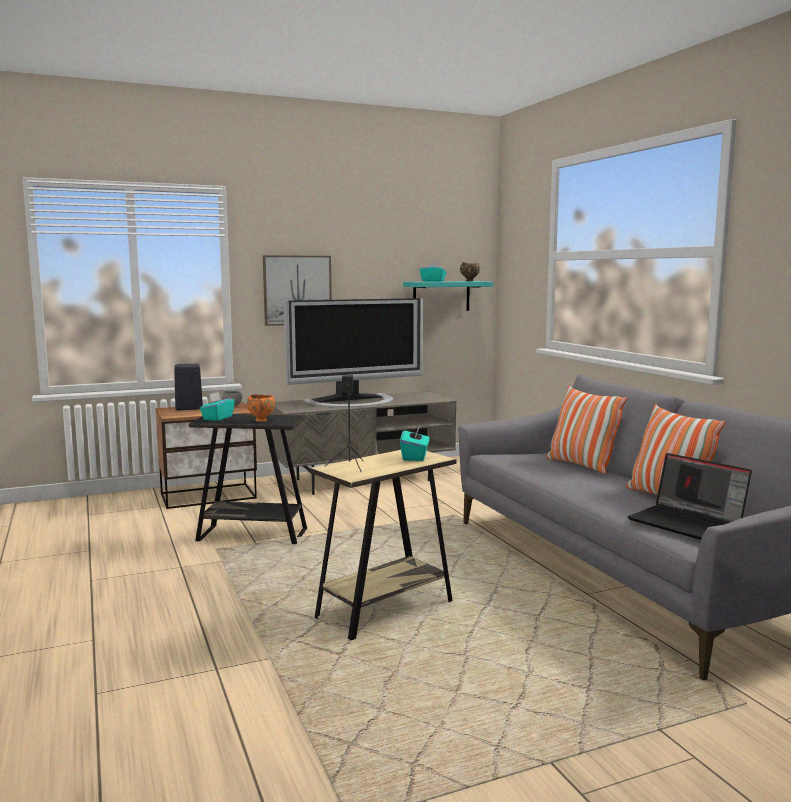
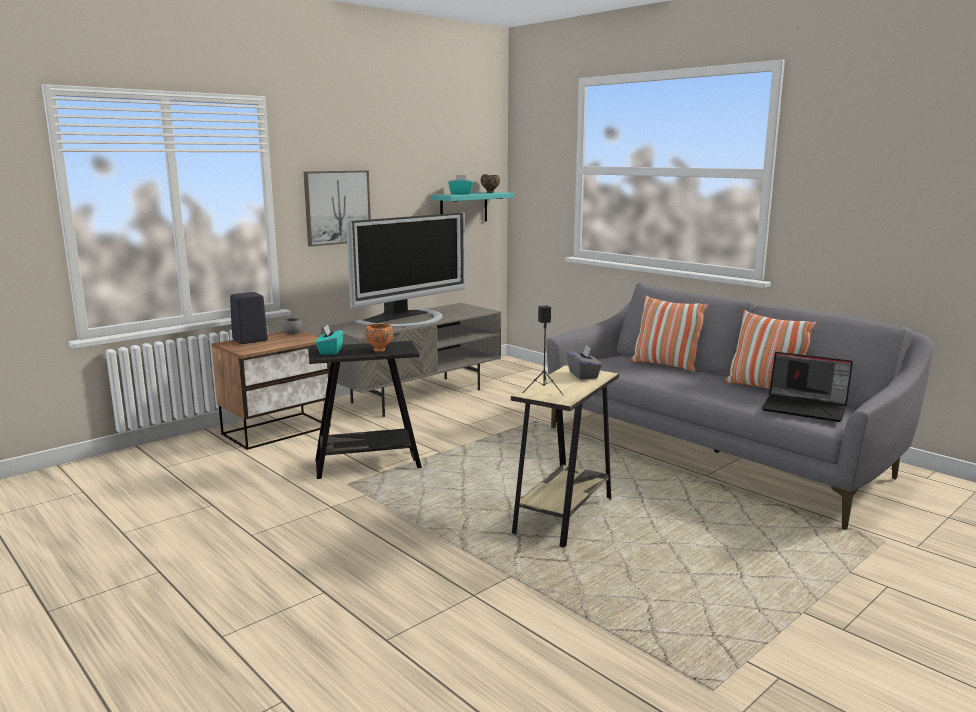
camera: 20 degrees left, 5 degrees up
turquoise tissue box [400,424,429,461] -> grey tissue box [567,345,602,380]

